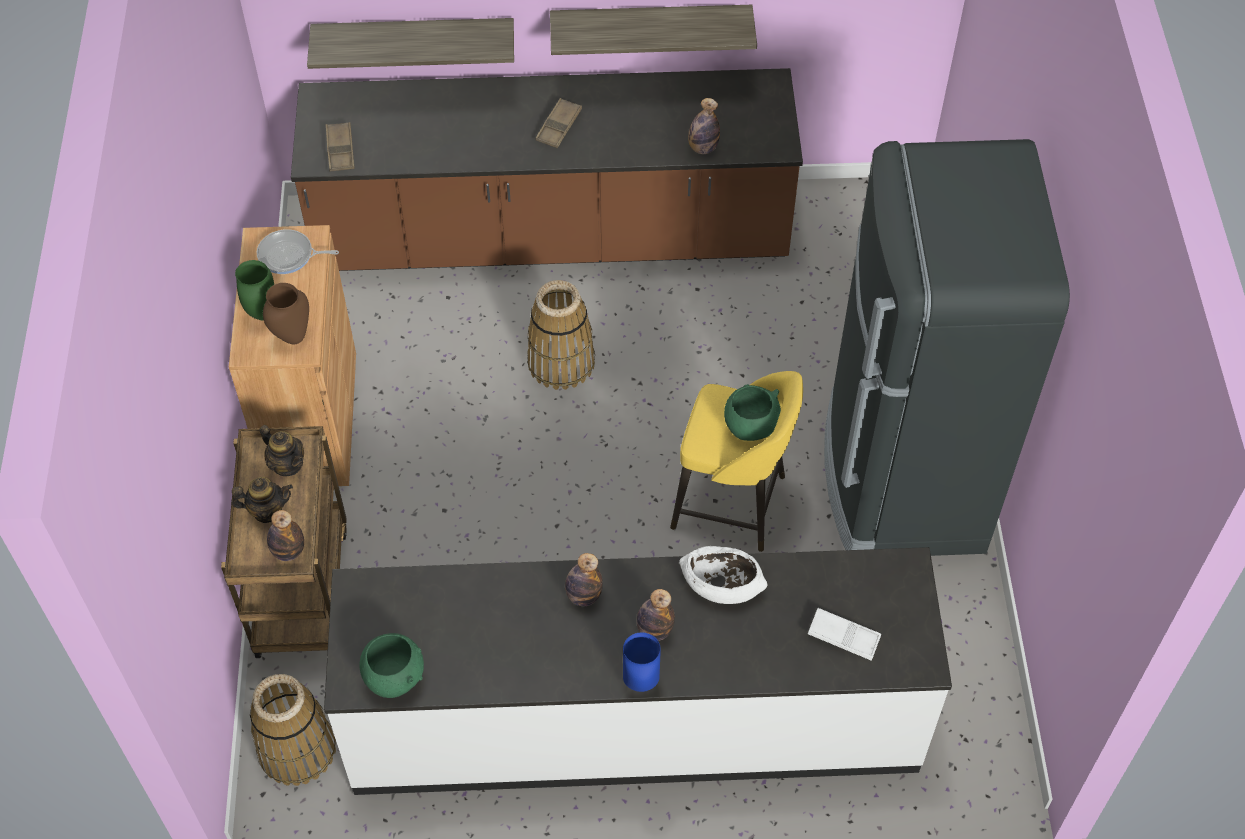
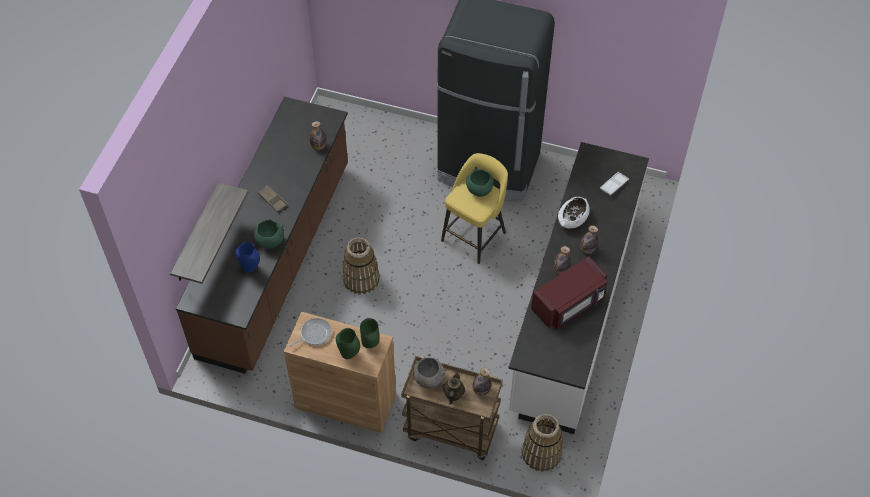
camera: 70 degrees left, 0 degrees up
frying pan [257,229,339,274] -> frying pan turned 150 degrees counterclockwise [289,318,331,347]
teapot [260,425,304,476] -> grey bowl [413,357,446,388]
brown vase [263,283,309,344] -> green vase [360,318,379,348]
brown tray [326,122,355,172] -> none
green bowl [359,633,424,698] -> green bowl moved to [254,219,284,249]
shelf [550,5,757,55] -> none
blue vase [623,632,661,692] -> blue vase moved to [235,242,260,273]
none -> red microwave [531,256,607,330]

